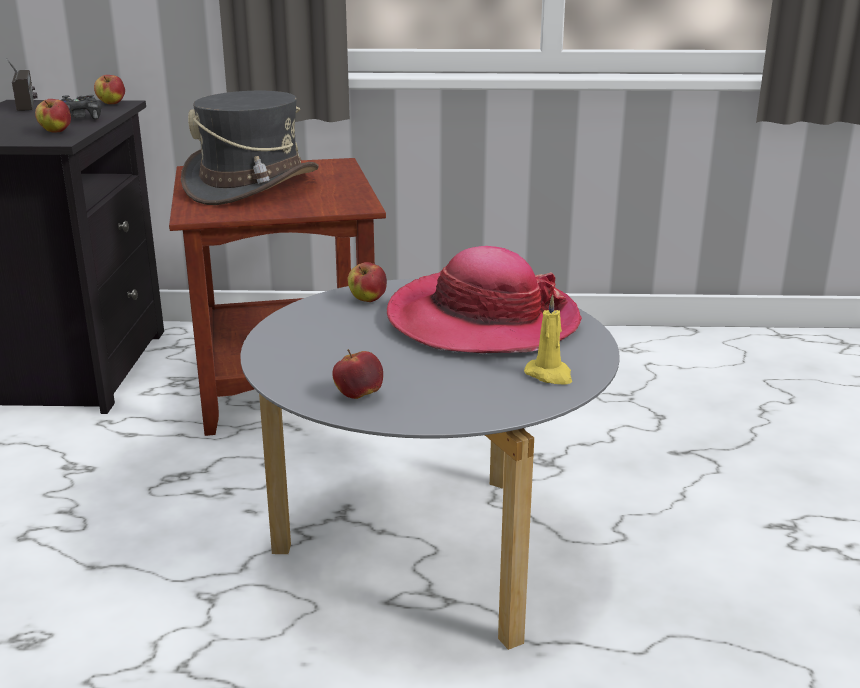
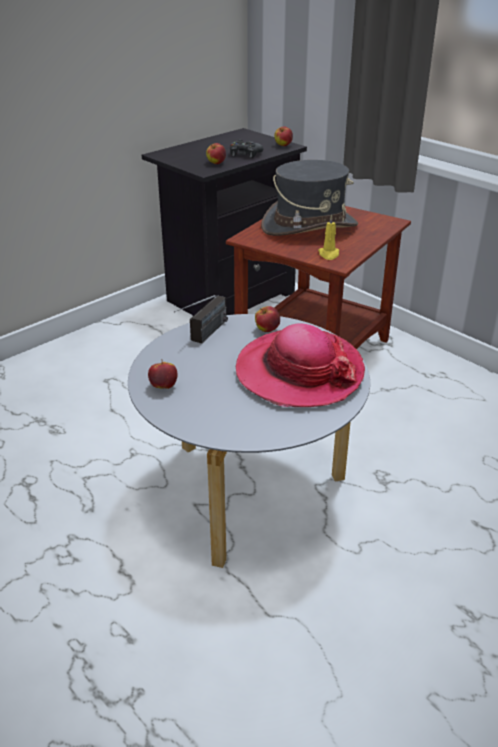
camera: 45 degrees right, 10 degrees up
radio [6,58,38,111] -> radio moved to [174,295,228,343]
yellow candle [524,295,572,385] -> yellow candle moved to [318,215,339,260]

